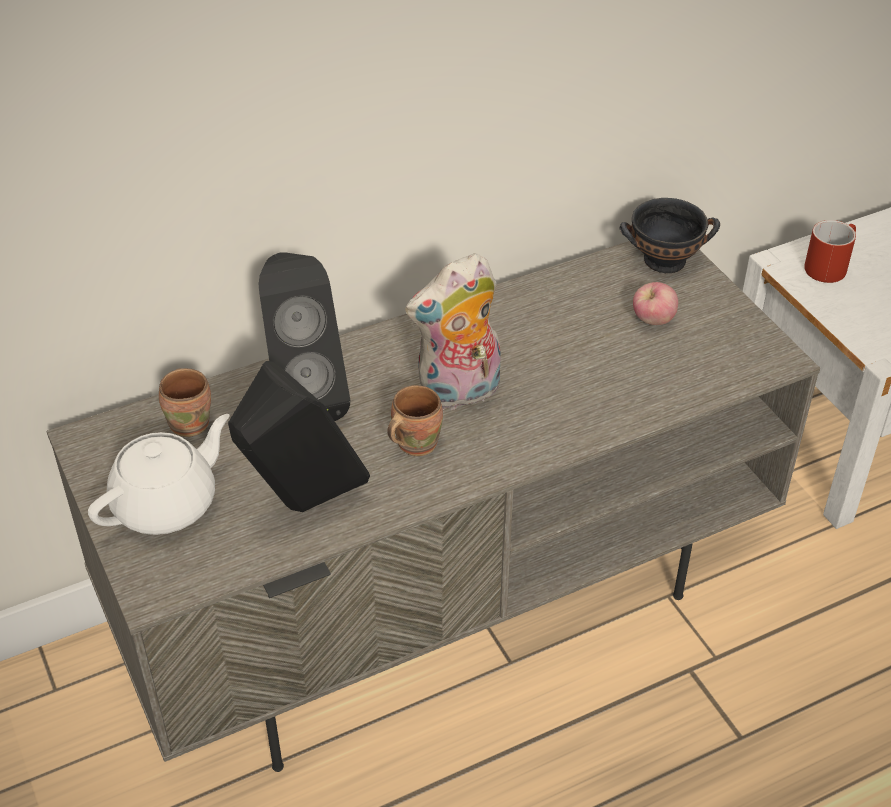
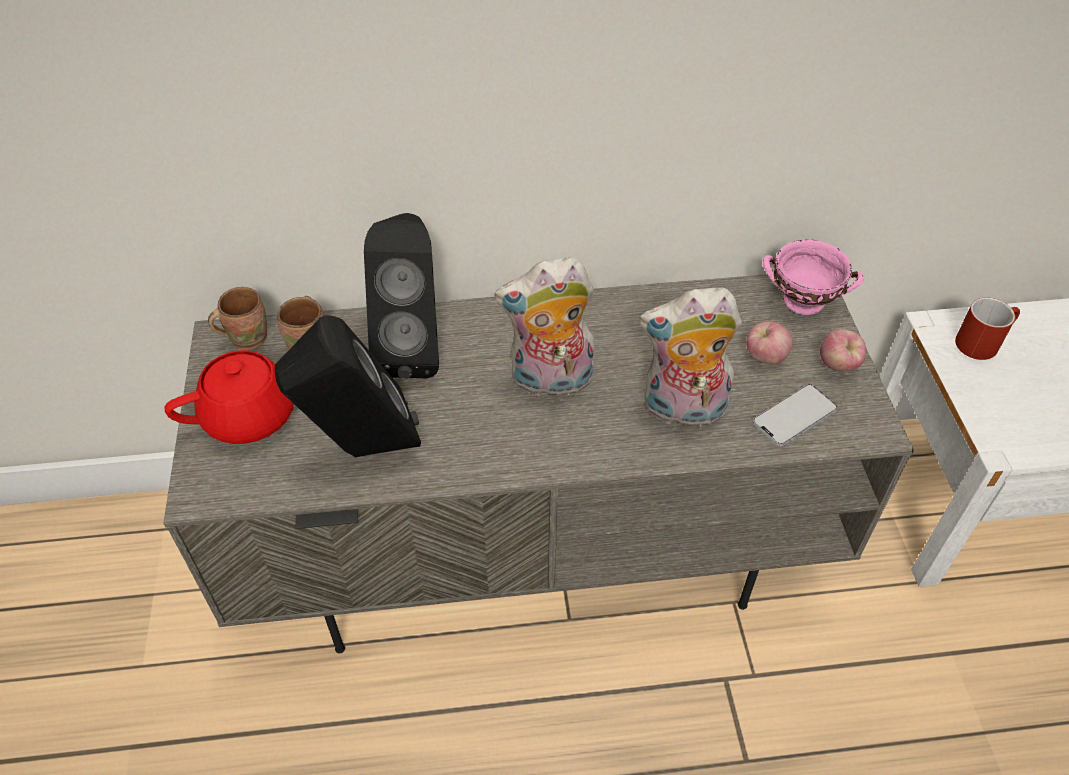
camera: 20 degrees right, 5 degrees up
white teapot [88,414,230,535] -> red teapot [165,350,294,444]
brown mug [387,385,443,456] -> brown mug moved to [208,287,267,350]
black bowl [619,198,720,273] -> pink bowl [762,239,864,315]
none -> plush toy [639,288,742,432]
none -> phone [753,384,838,447]
none -> apple [820,329,866,371]

